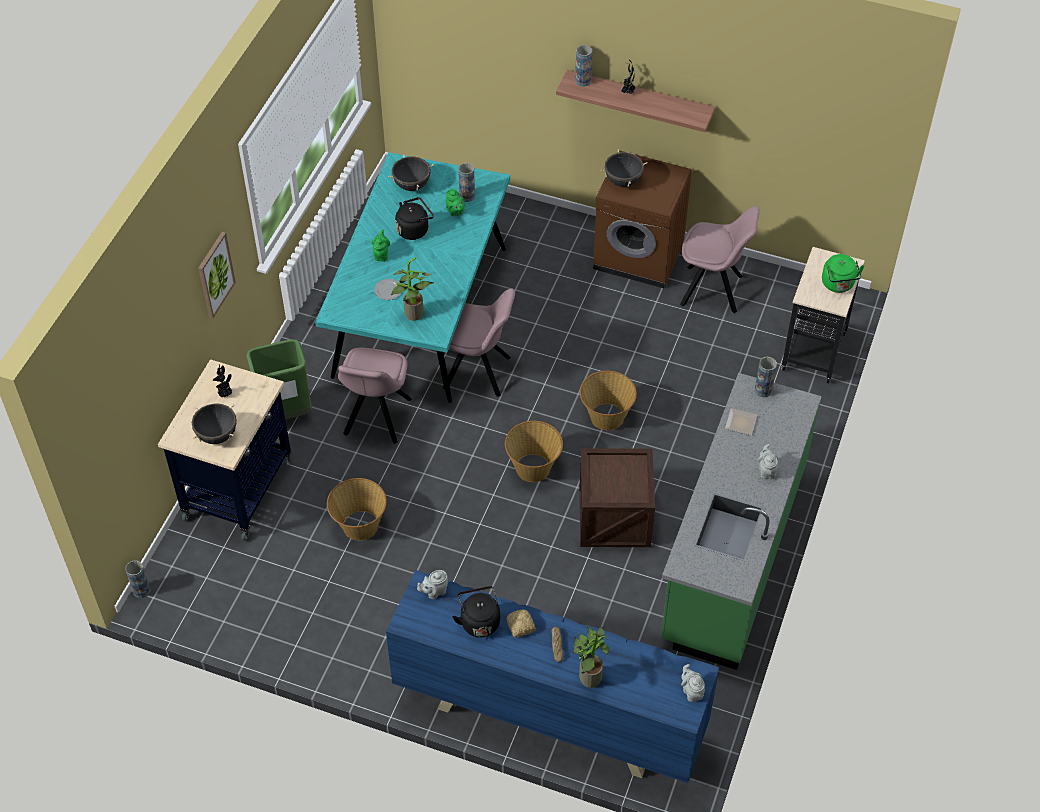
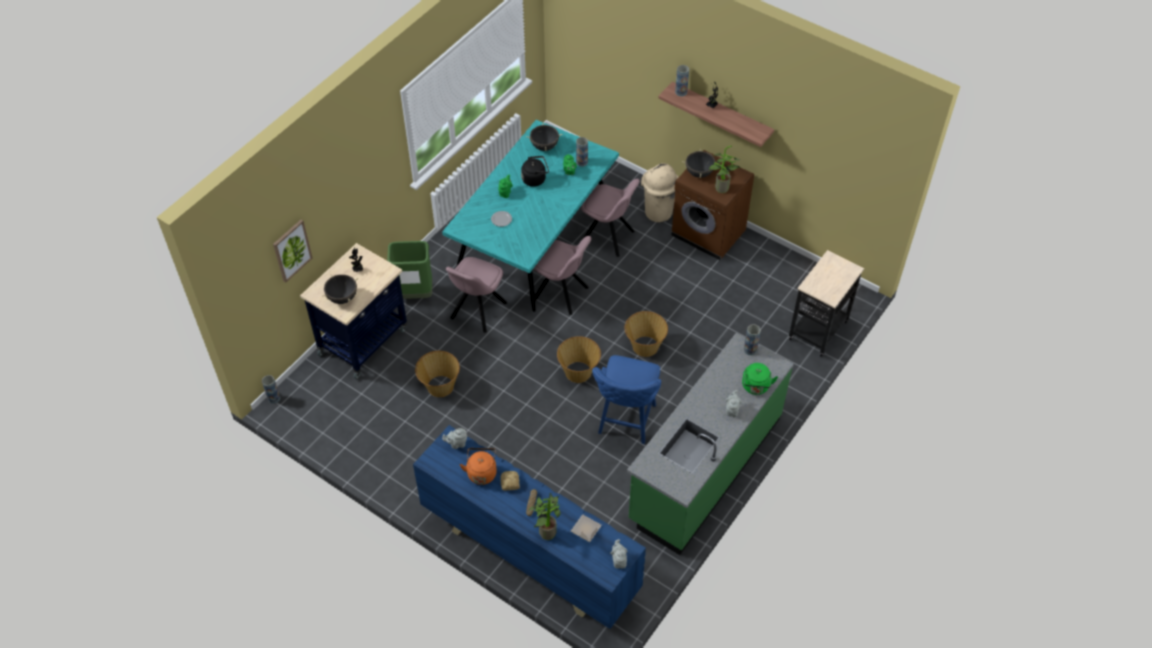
camera: 15 degrees right, 0 degrees up
picture [198,232,236,318] -> picture moved to [273,220,313,282]
potted plant [390,257,434,321] -> potted plant moved to [708,145,741,193]
black kettle [452,586,500,638] -> orange kettle [460,448,497,485]
crate [579,448,655,547] -> blue stool [592,355,661,444]
pink chair [680,206,760,313] -> pink chair moved to [581,179,640,257]
plate [725,408,757,435] -> plate moved to [570,514,602,542]
green kettle [822,254,864,293] -> green kettle moved to [742,363,778,395]
none -> beige trash can [641,163,679,222]

